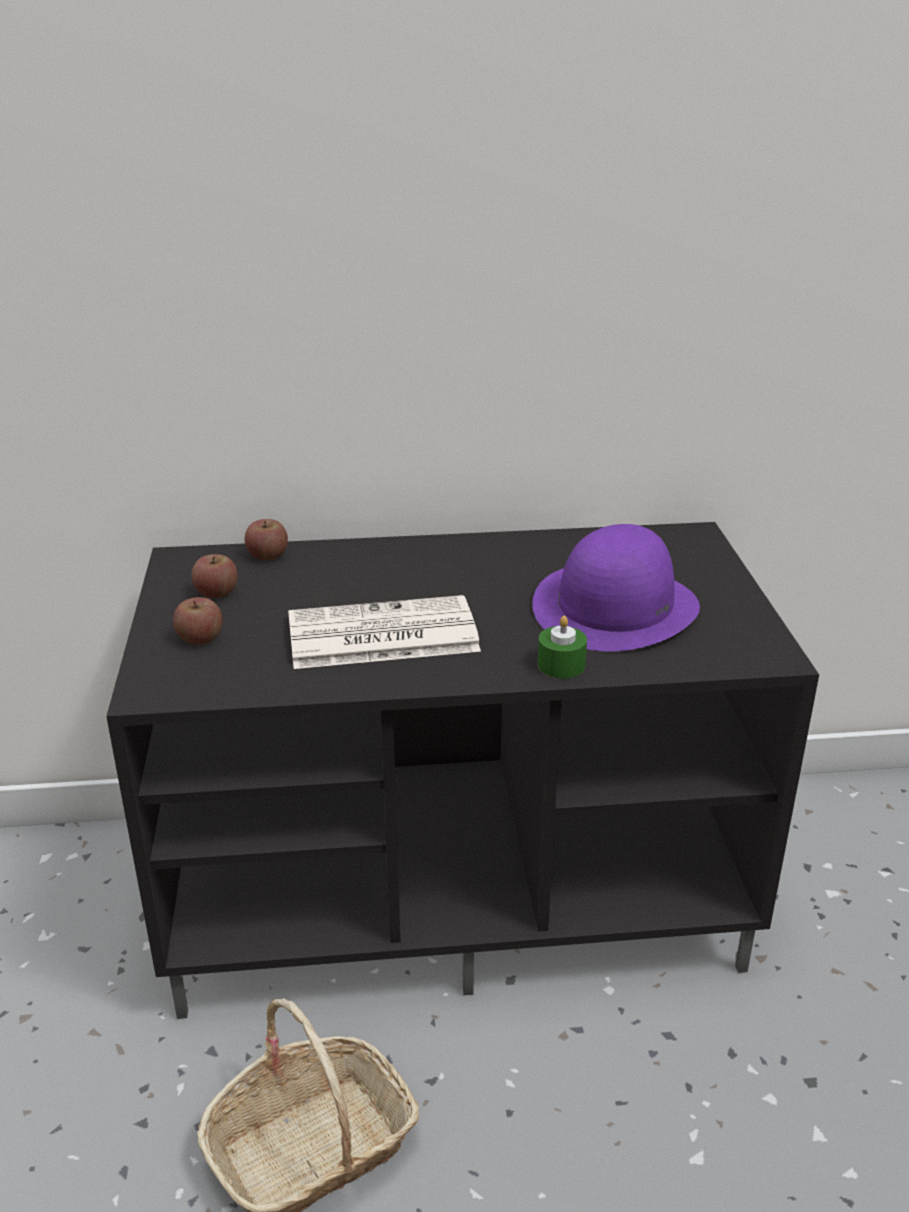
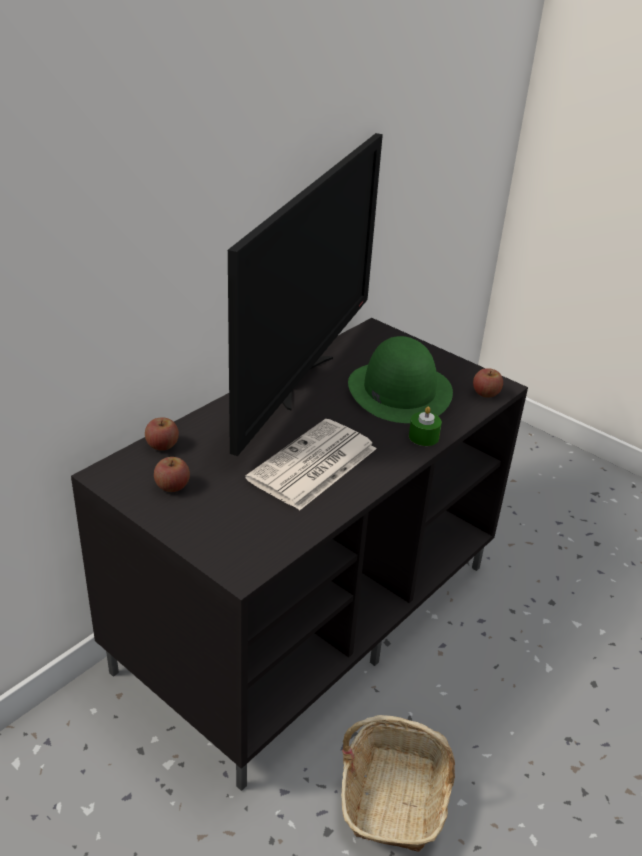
camera: 45 degrees left, 5 degrees up
apple [173,597,223,645] -> apple moved to [473,368,503,398]
purple hat [532,524,700,651] -> green hat [348,336,453,423]
none -> television [228,133,383,456]

